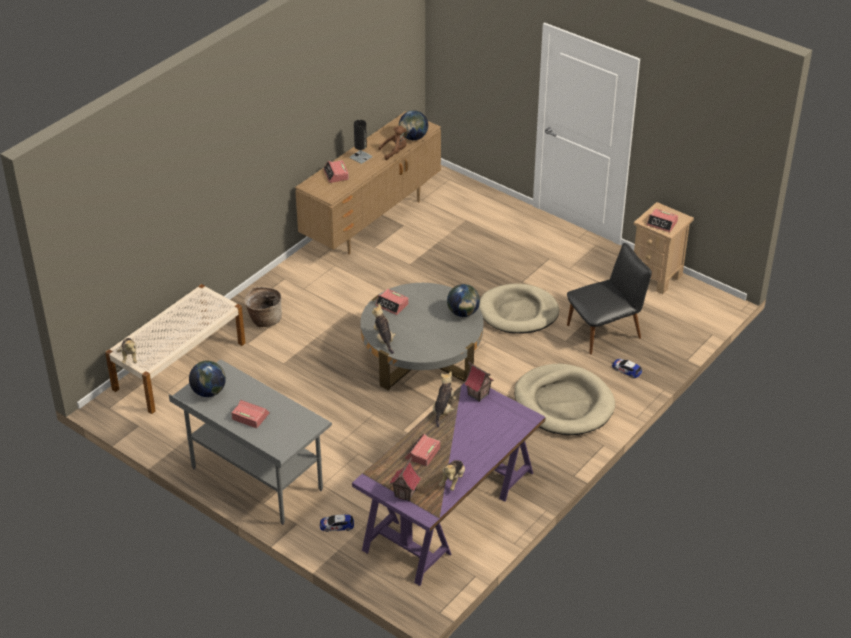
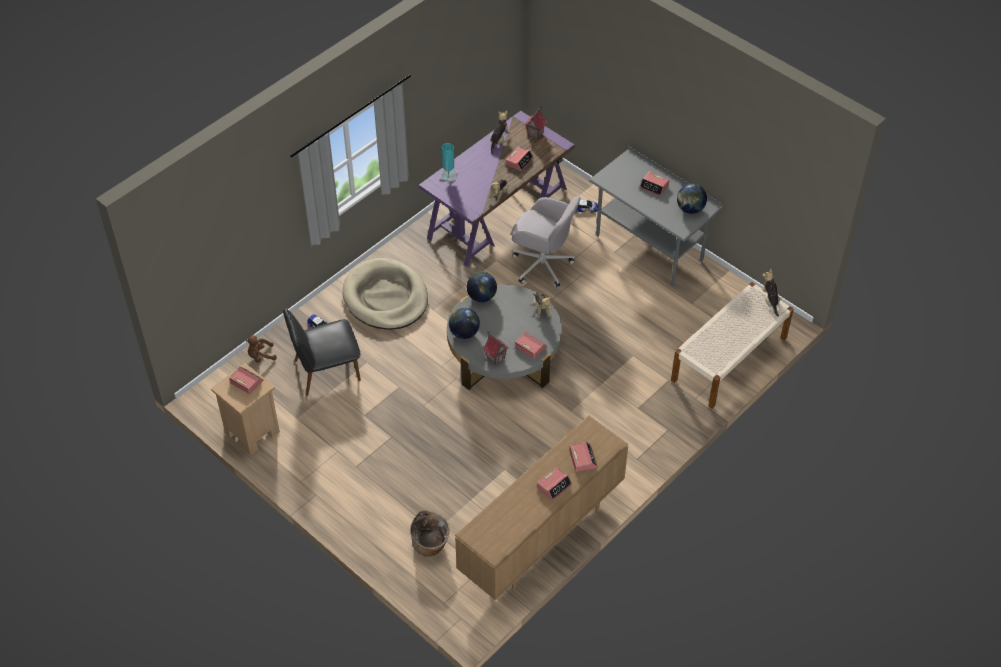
camera: 175 degrees left, 10 degrees up
basket [244,287,282,327] -> basket moved to [410,510,450,557]
black table lamp [350,120,372,164] -> alarm clock [537,467,572,501]
brown plush toy [379,126,407,160] -> brown plush toy moved to [246,335,277,363]
globe [399,110,428,140] -> globe moved to [467,272,497,302]
toy house [464,361,494,402] -> toy house moved to [483,331,509,365]
beige dog bed [479,284,559,334] -> none
none -> turquoise table lamp [439,143,458,182]
none -> grey office chair [511,196,580,287]

